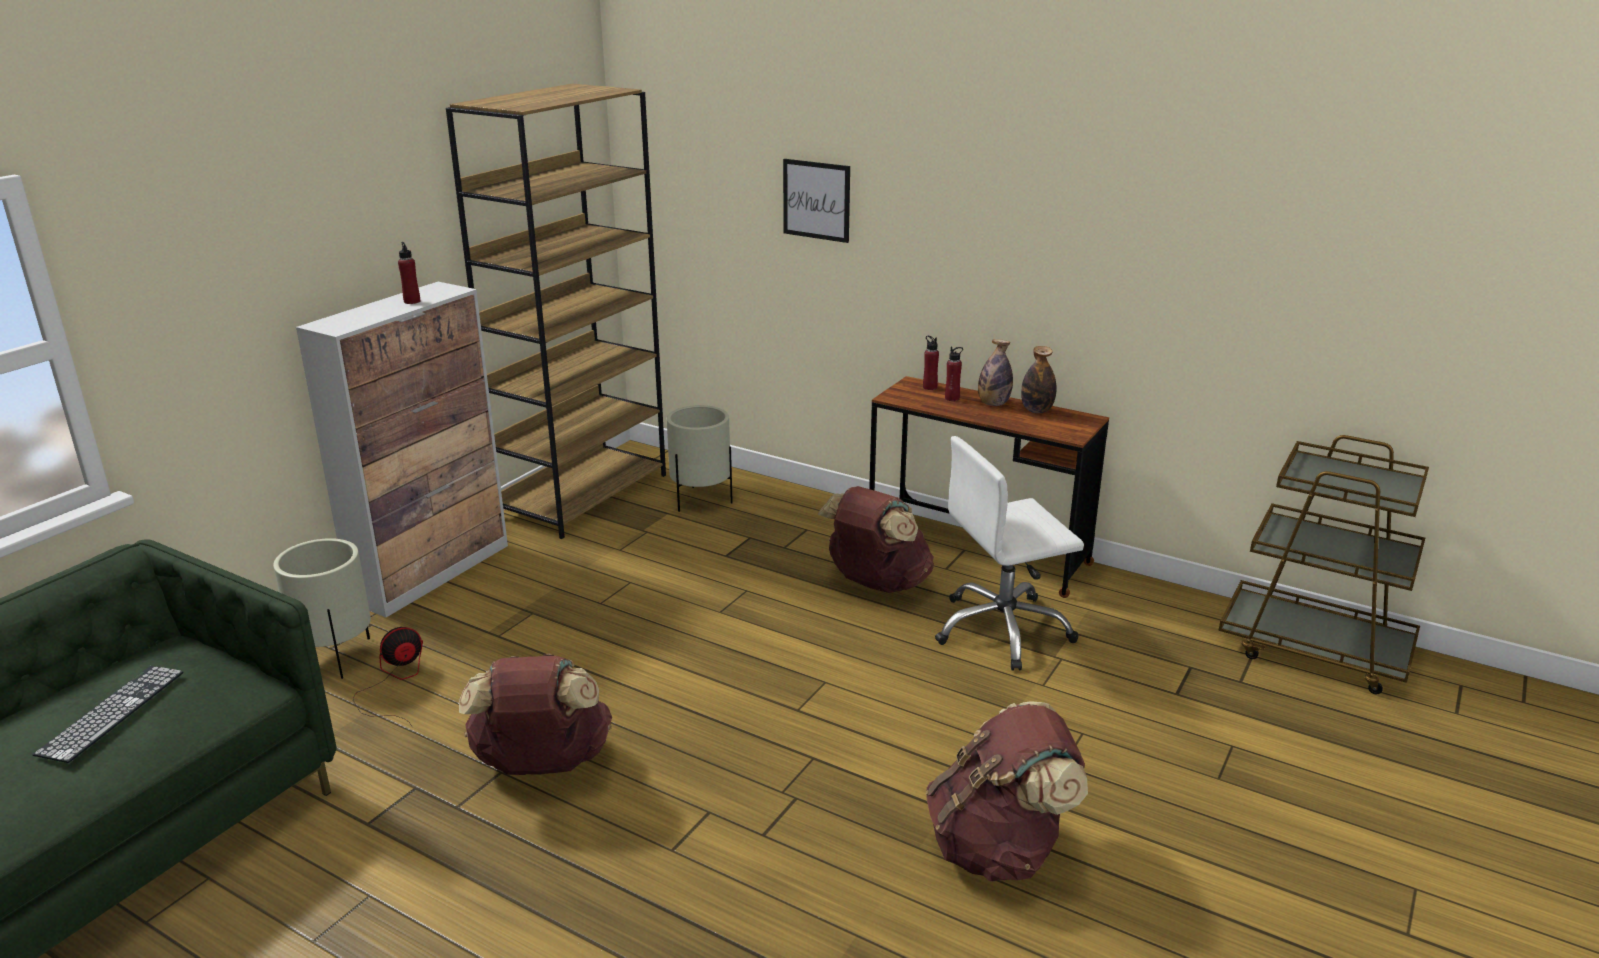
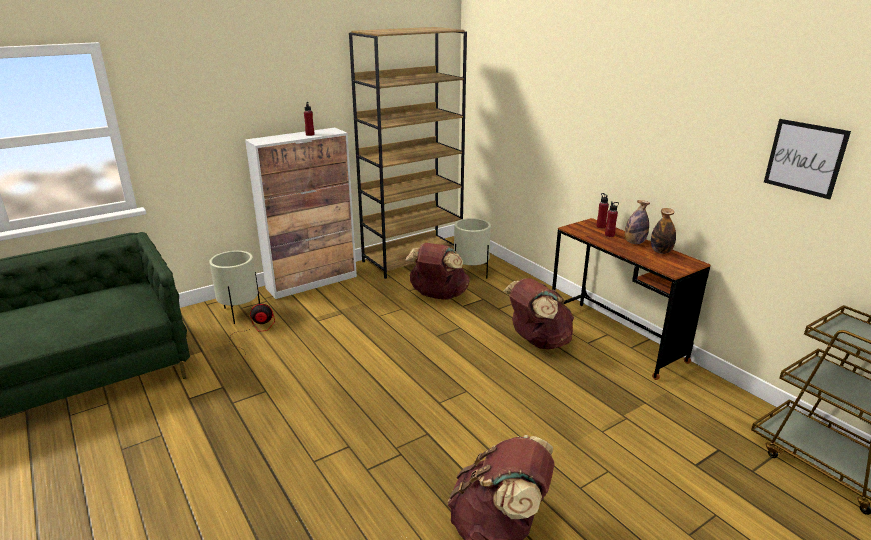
camera: 25 degrees right, 0 degrees up
keyboard [33,666,184,763] -> none
brown backpack [459,654,612,775] -> brown backpack moved to [406,243,469,300]
picture [783,159,850,243] -> picture moved to [764,119,851,200]
white office chair [935,436,1084,670] -> none

